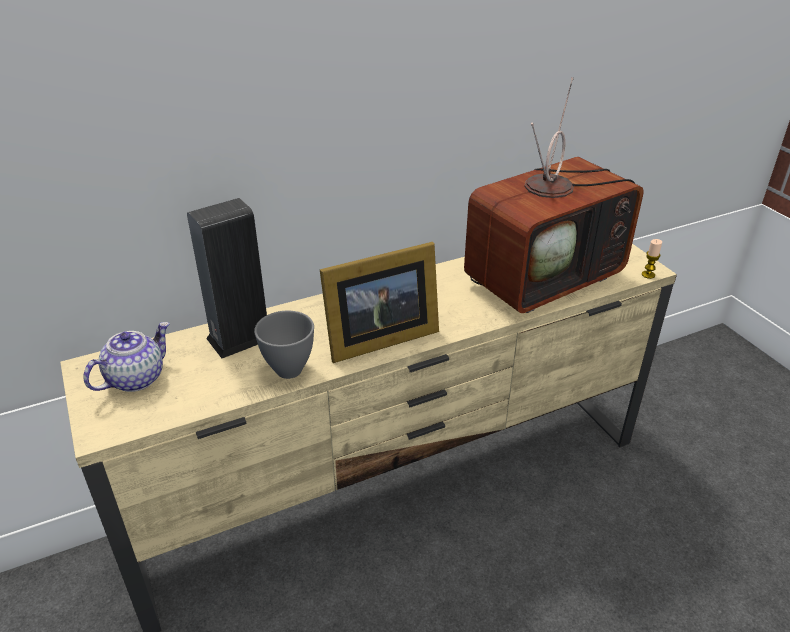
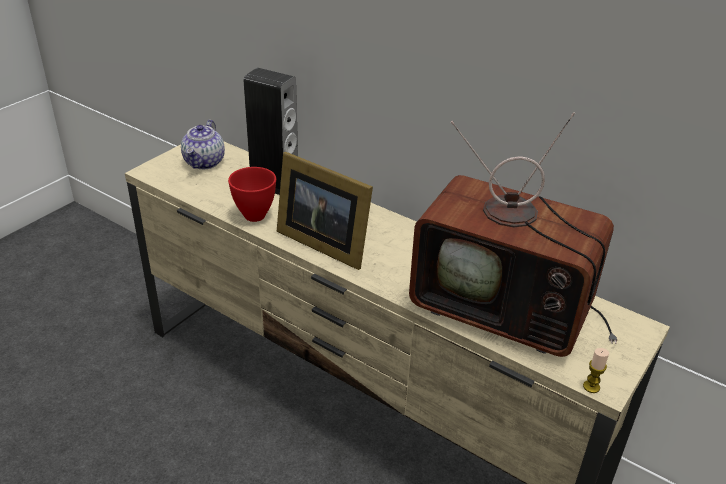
camera: 60 degrees right, 0 degrees up
teapot [83,322,170,392] -> teapot turned 90 degrees clockwise [181,120,225,169]
grey bowl [254,311,314,379] -> red bowl [228,167,276,222]

